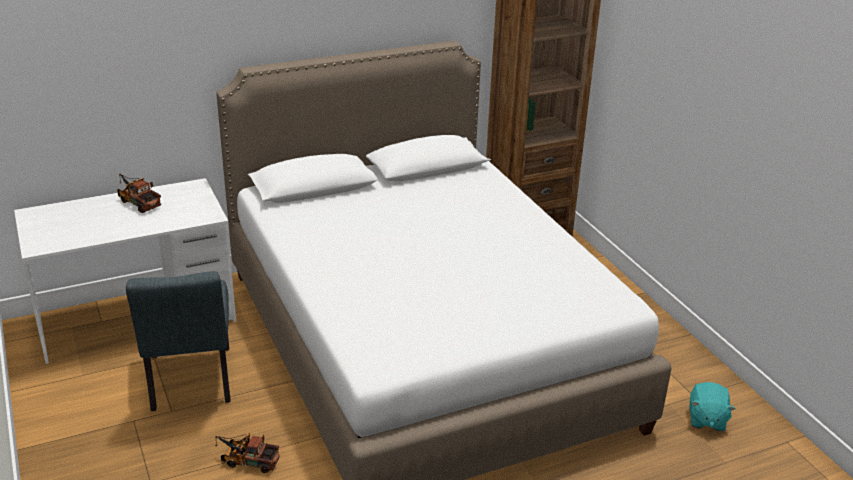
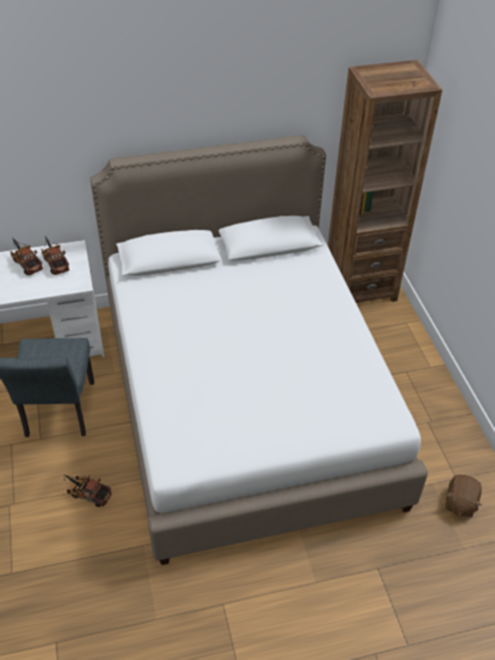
camera: 10 degrees right, 15 degrees up
turquoise plush toy [690,382,736,431] -> brown plush toy [445,475,482,517]
none -> toy truck [41,236,69,275]

